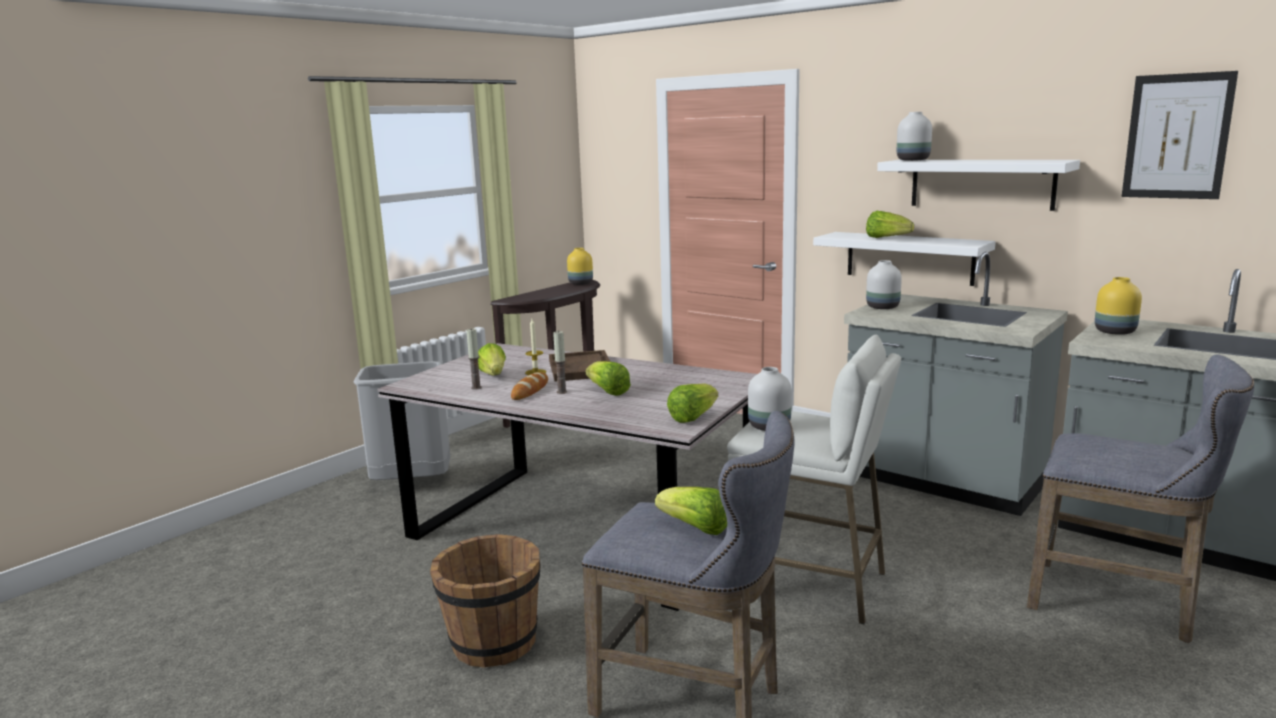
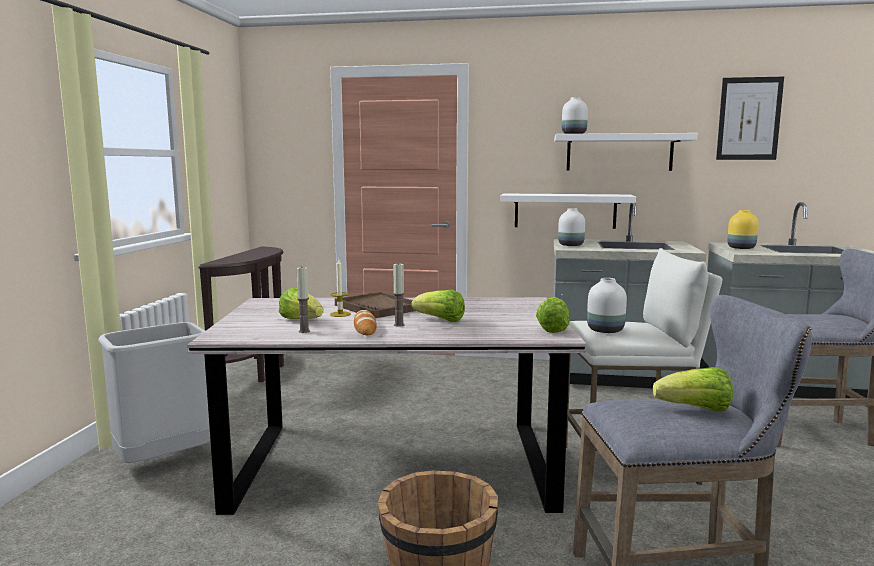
camera: 30 degrees left, 5 degrees down
yellow vase [567,248,593,285] -> none
lettuce [866,211,914,238] -> none

